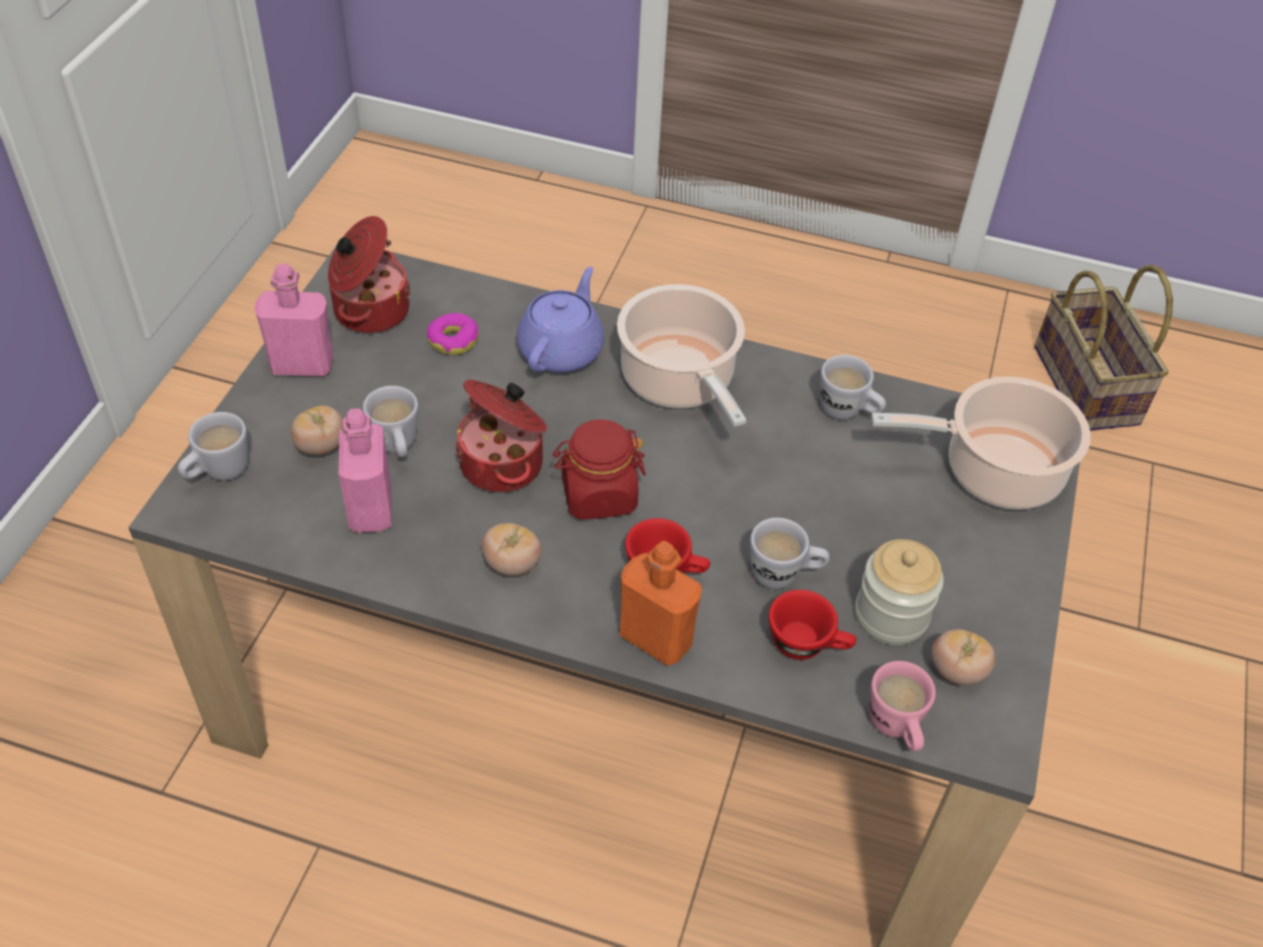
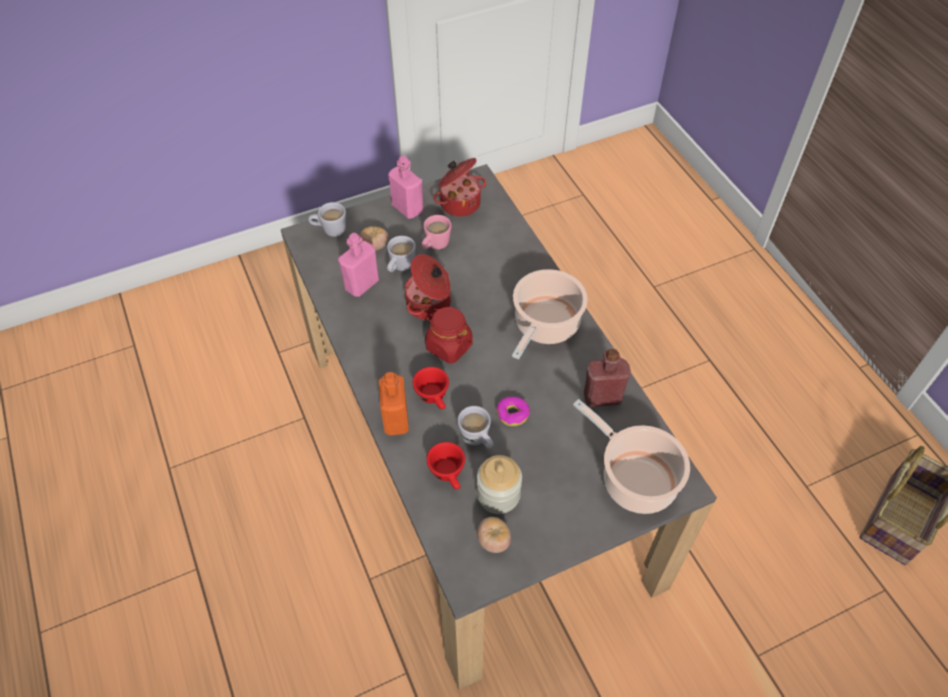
camera: 50 degrees right, 5 degrees up
donut [427,313,479,355] -> donut moved to [497,396,530,426]
tomato [481,523,542,576] -> none
purple teapot [517,267,604,373] -> none
white mug [820,355,886,420] -> red bottle [584,349,631,407]
pink mug [869,661,936,751] -> pink mug moved to [421,215,451,250]

